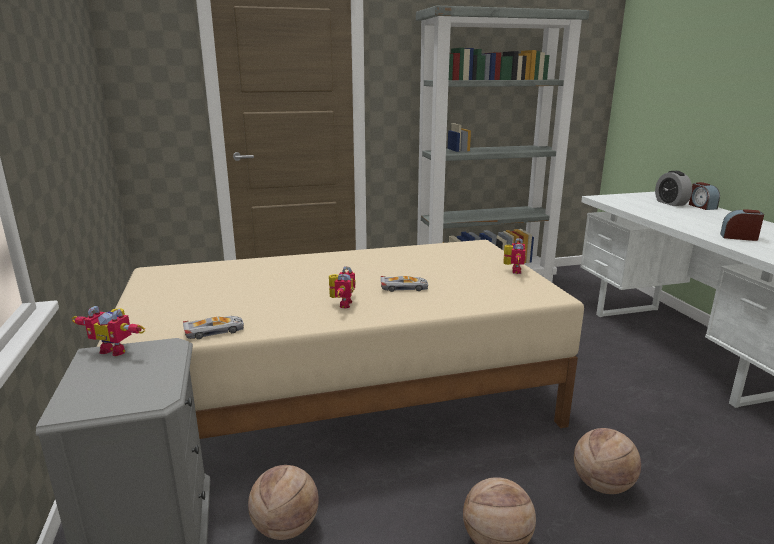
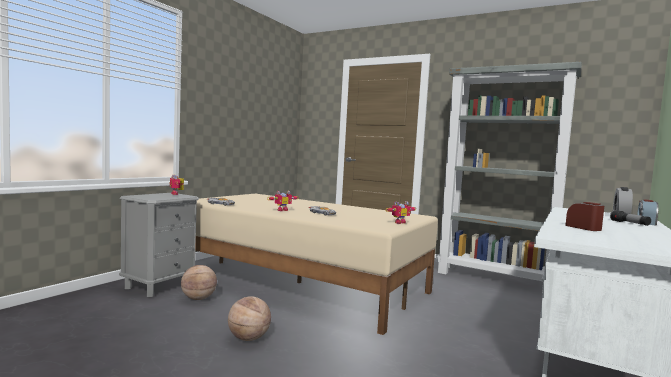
camera: 45 degrees right, 15 degrees down
basketball [574,428,641,494] -> none
none -> flashlight [610,210,651,226]

